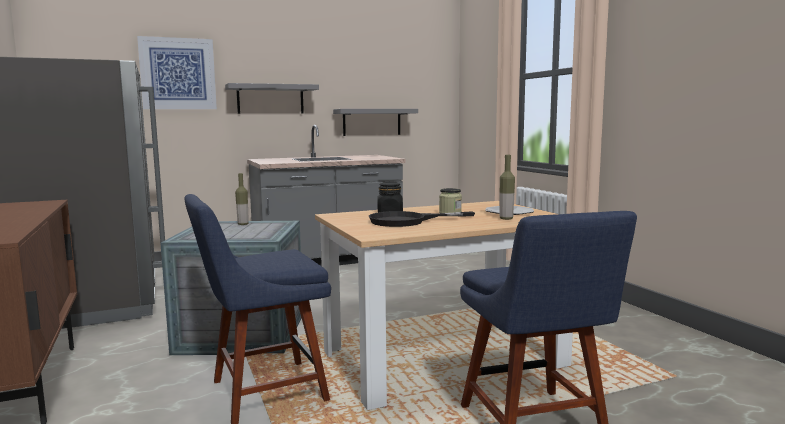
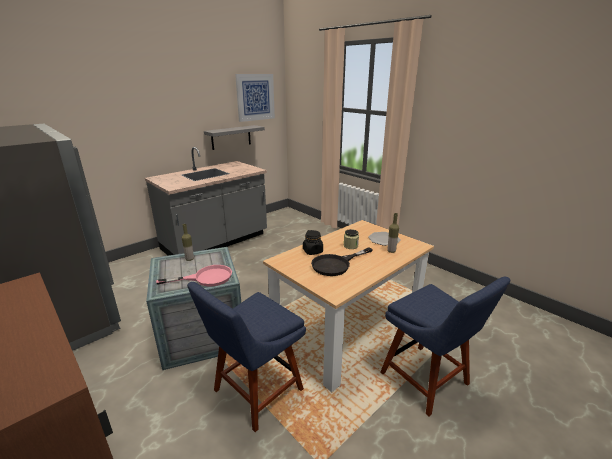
camera: 20 degrees left, 15 degrees up
picture [137,36,217,109] -> picture moved to [235,74,275,122]
grey shelf [225,83,319,114] -> none
none -> pink frying pan [156,265,232,287]

